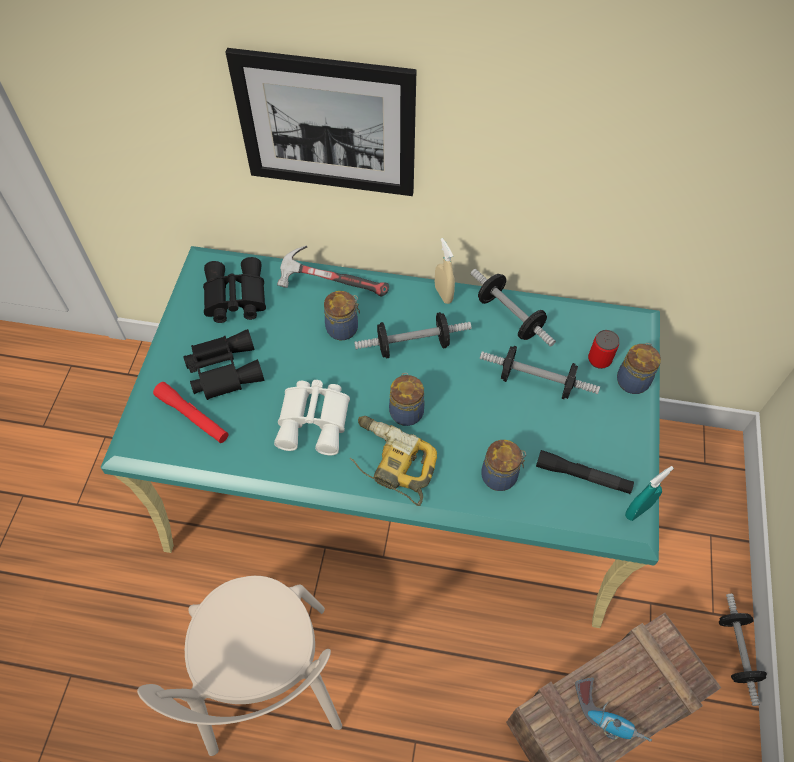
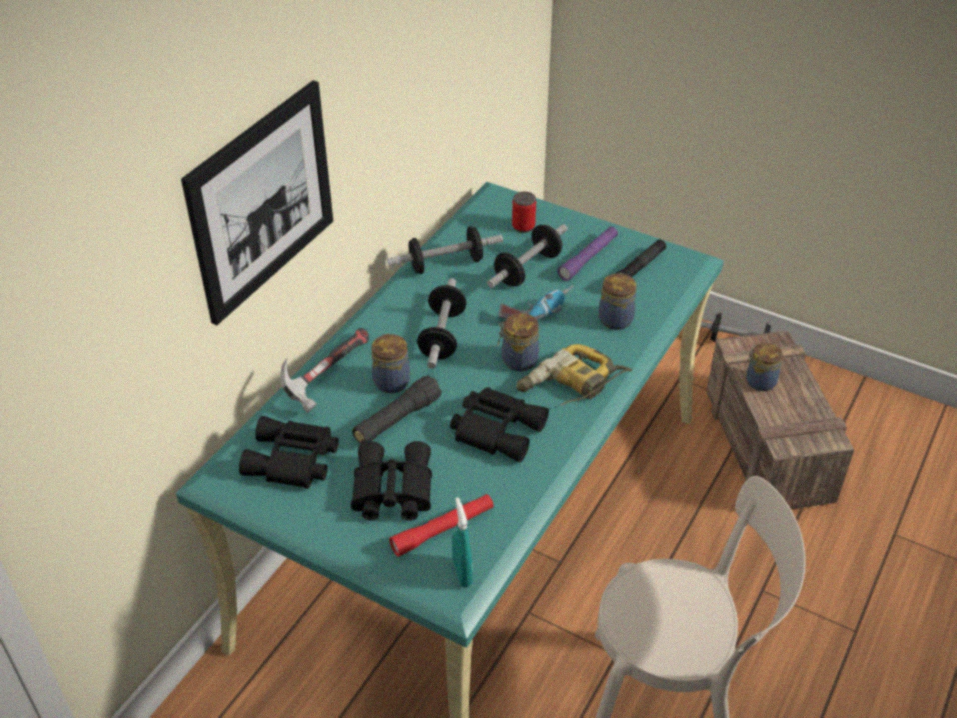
camera: 70 degrees left, 15 degrees down
white binoculars [274,380,350,455] -> black binoculars [450,387,549,463]
beige spray bottle [435,238,455,304] -> none
power drill [575,678,652,742] -> power drill moved to [498,285,573,320]
jar [617,343,661,394] -> jar moved to [746,343,783,391]
turquoise spray bottle [625,466,674,521] -> turquoise spray bottle moved to [452,498,473,587]
none -> black flashlight [352,375,442,444]
none -> purple flashlight [557,226,618,281]

